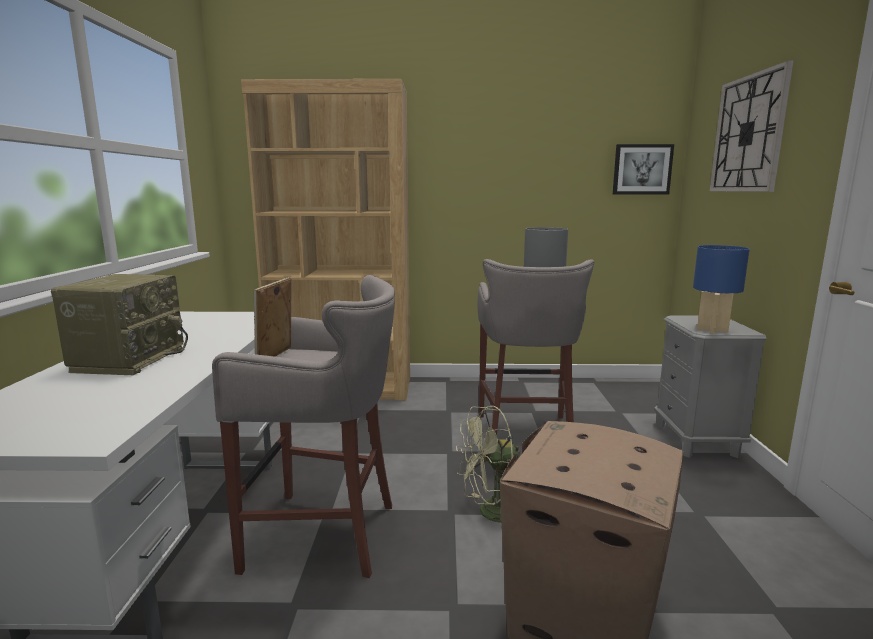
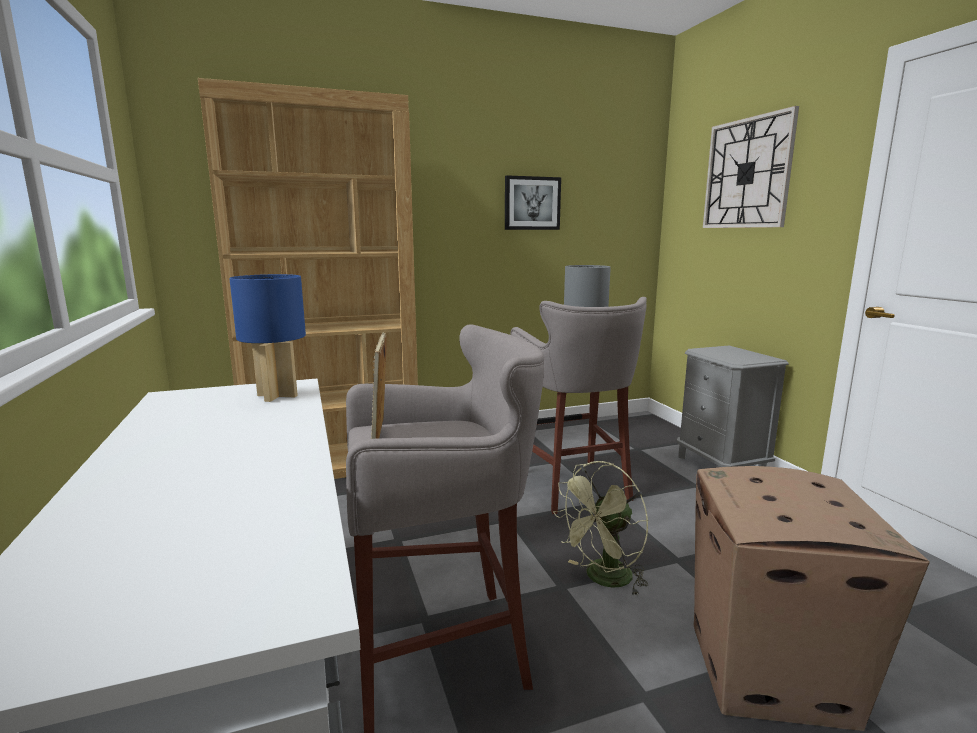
camera: 20 degrees left, 0 degrees up
radio [51,274,188,375] -> none
picture [613,144,674,195] -> picture moved to [505,175,561,230]
blue table lamp [693,245,750,334] -> blue table lamp moved to [229,274,306,402]

